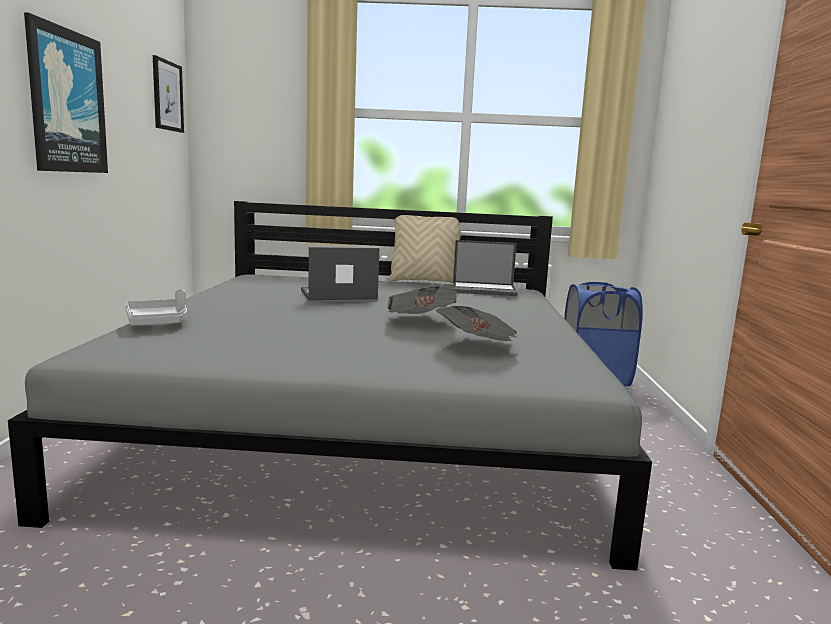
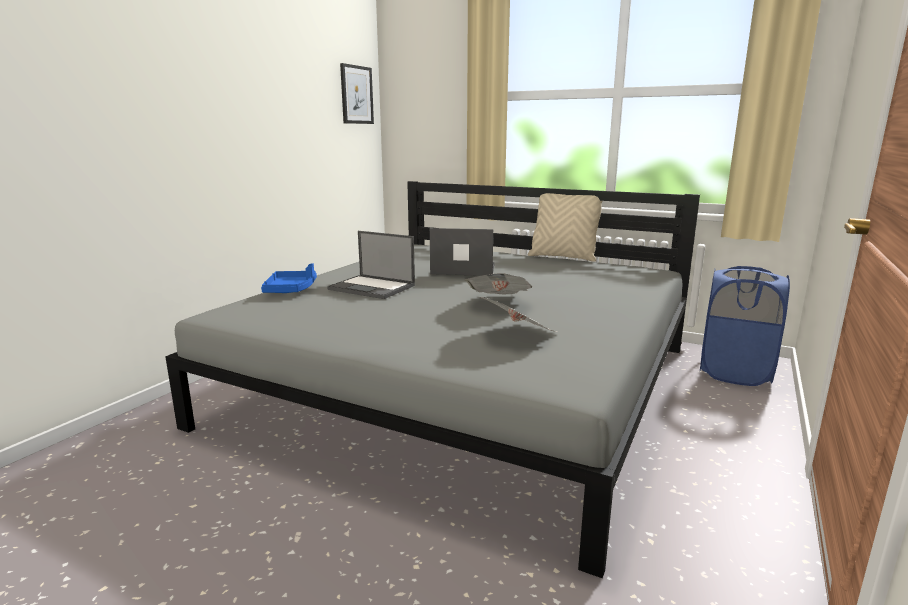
camera: 25 degrees right, 5 degrees up
picture [24,12,108,173] -> none
grey tray [125,289,187,326] -> blue tray [261,264,317,293]
laptop [453,240,518,296] -> laptop moved to [327,231,415,299]

